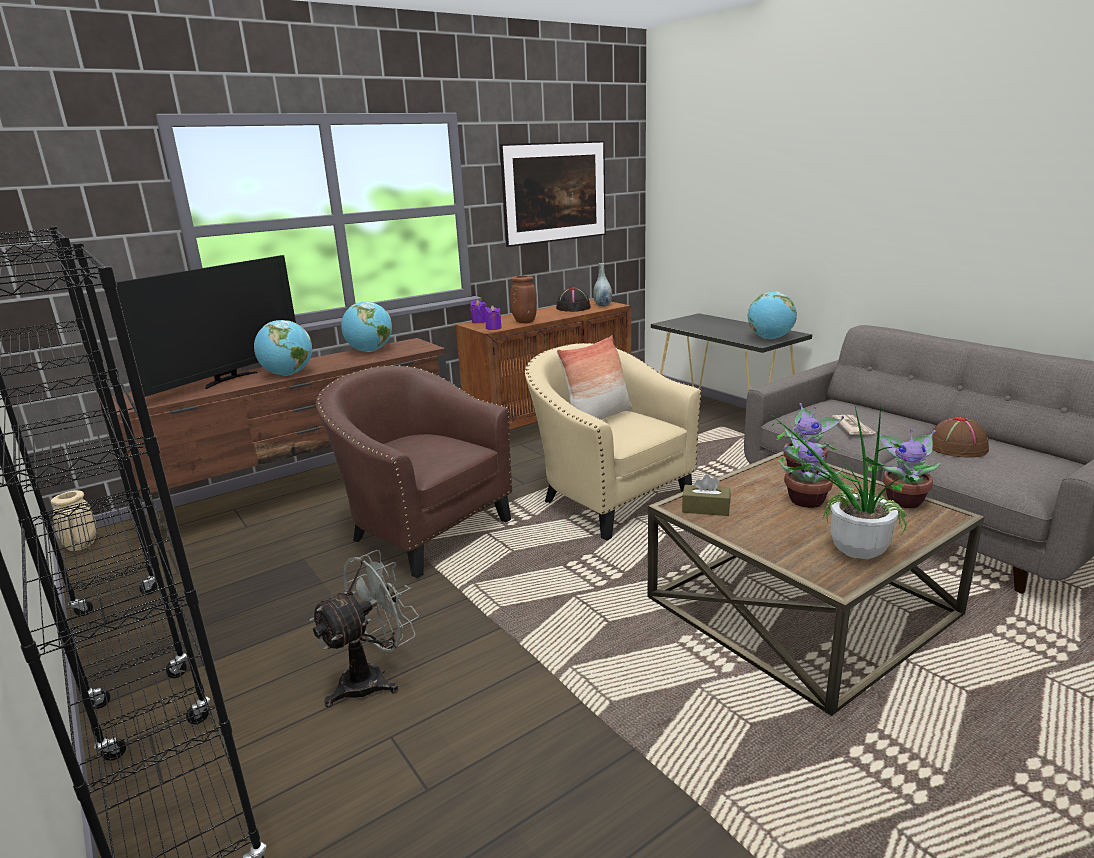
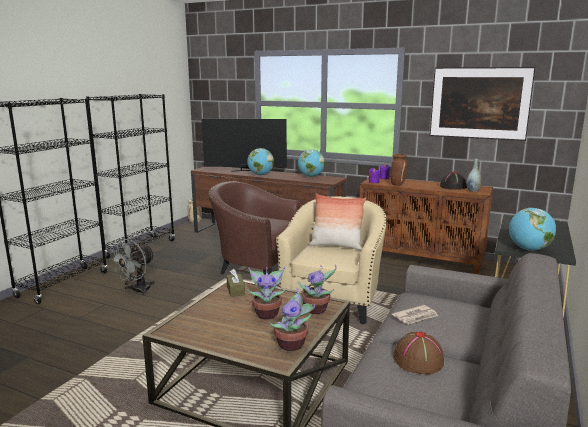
camera: 60 degrees right, 5 degrees down
grey fan [309,550,419,707] -> grey fan turned 105 degrees clockwise [109,239,155,296]
brown armchair [316,365,513,578] -> brown armchair turned 75 degrees counterclockwise [208,181,300,275]
potted plant [770,403,937,560] -> none

